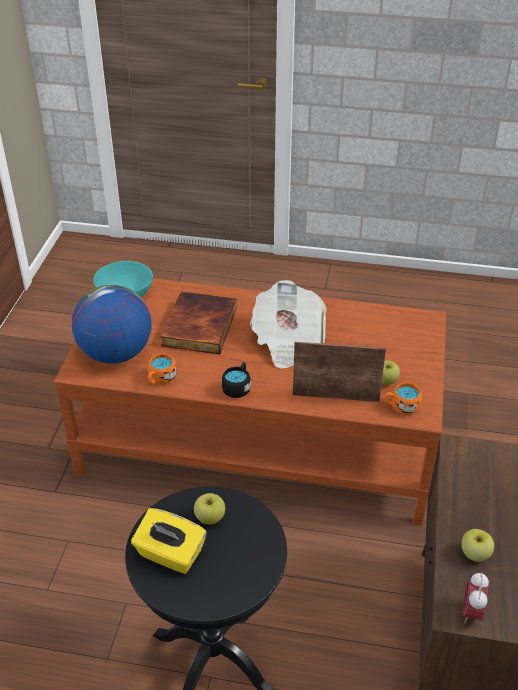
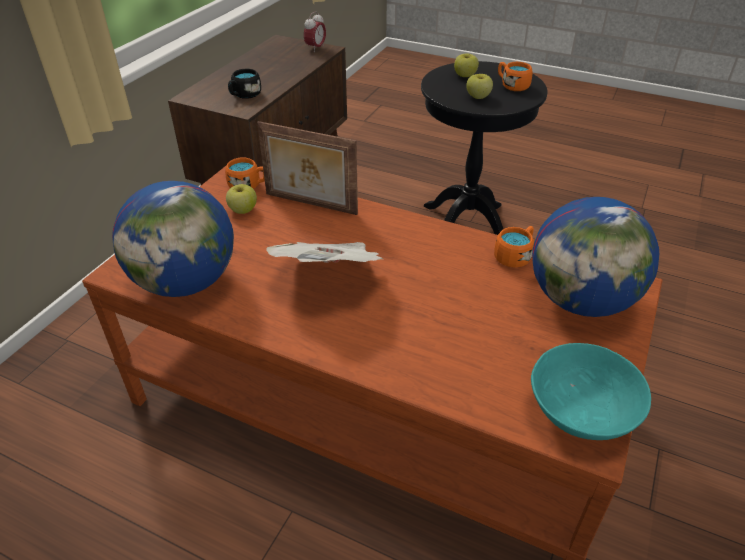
camera: 165 degrees left, 0 degrees up
yellow tissue box [131,508,207,574] -> orange mug [498,62,532,91]
book [161,291,237,354] -> none
black mug [222,362,251,398] -> black mug moved to [228,69,261,99]
apple [461,529,494,562] -> apple moved to [454,53,479,77]
none -> globe [112,181,234,297]

